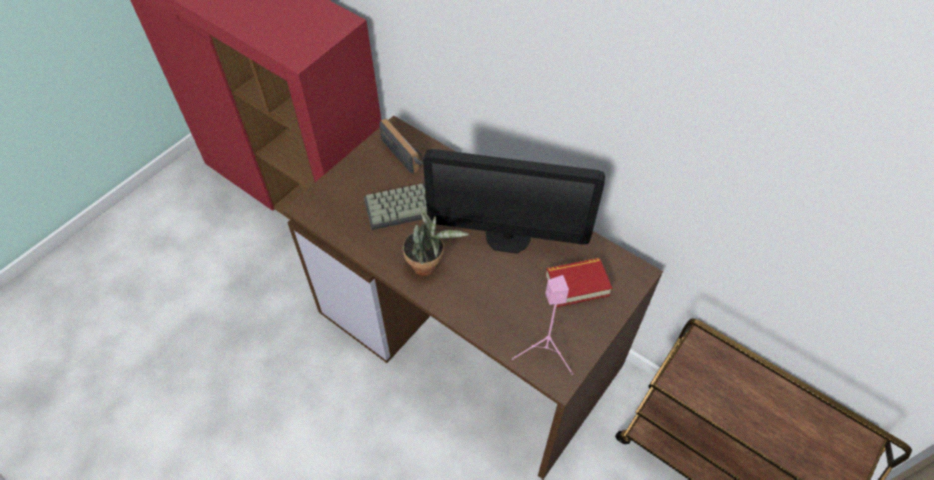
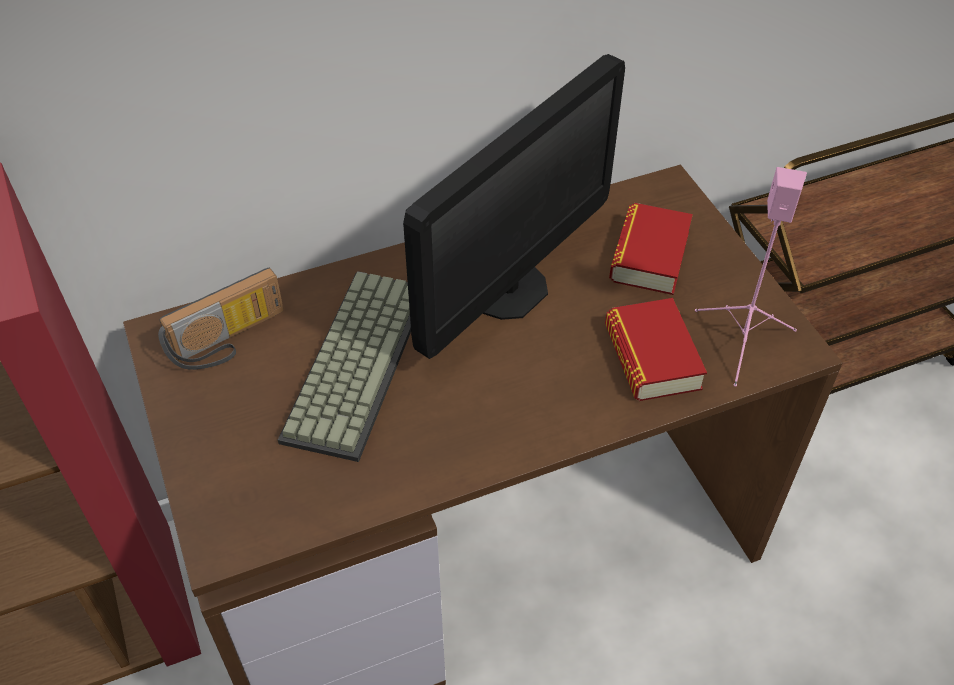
camera: 60 degrees left, 5 degrees down
radio [379,118,424,174] -> radio turned 150 degrees clockwise [158,268,283,370]
potted plant [403,205,469,276] -> none
none -> book [605,298,707,401]

